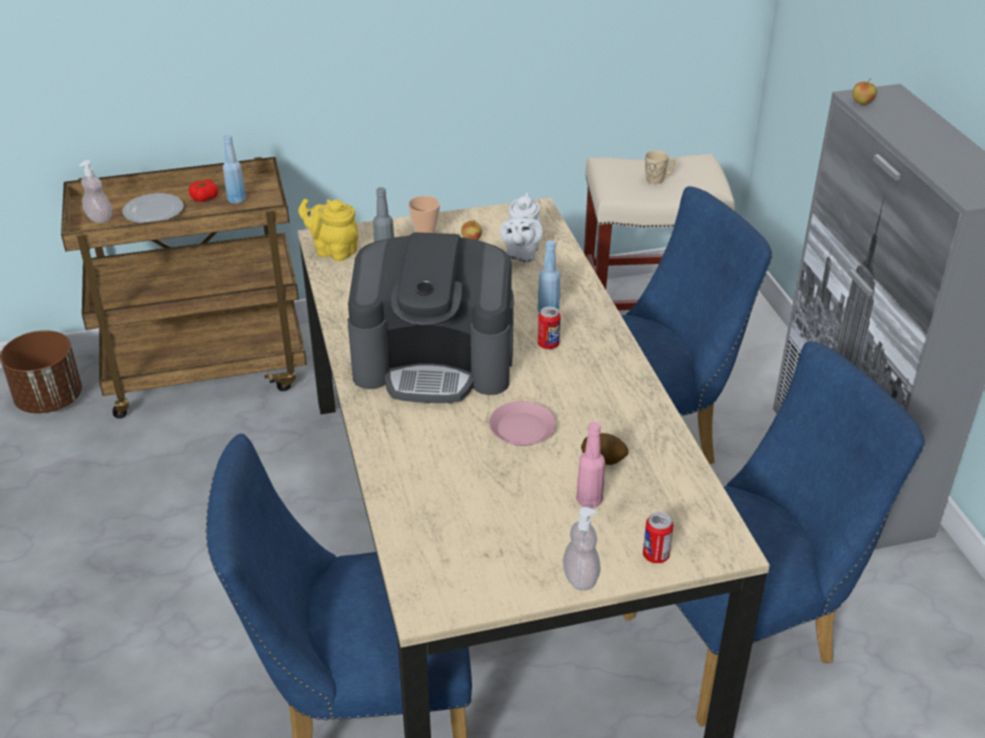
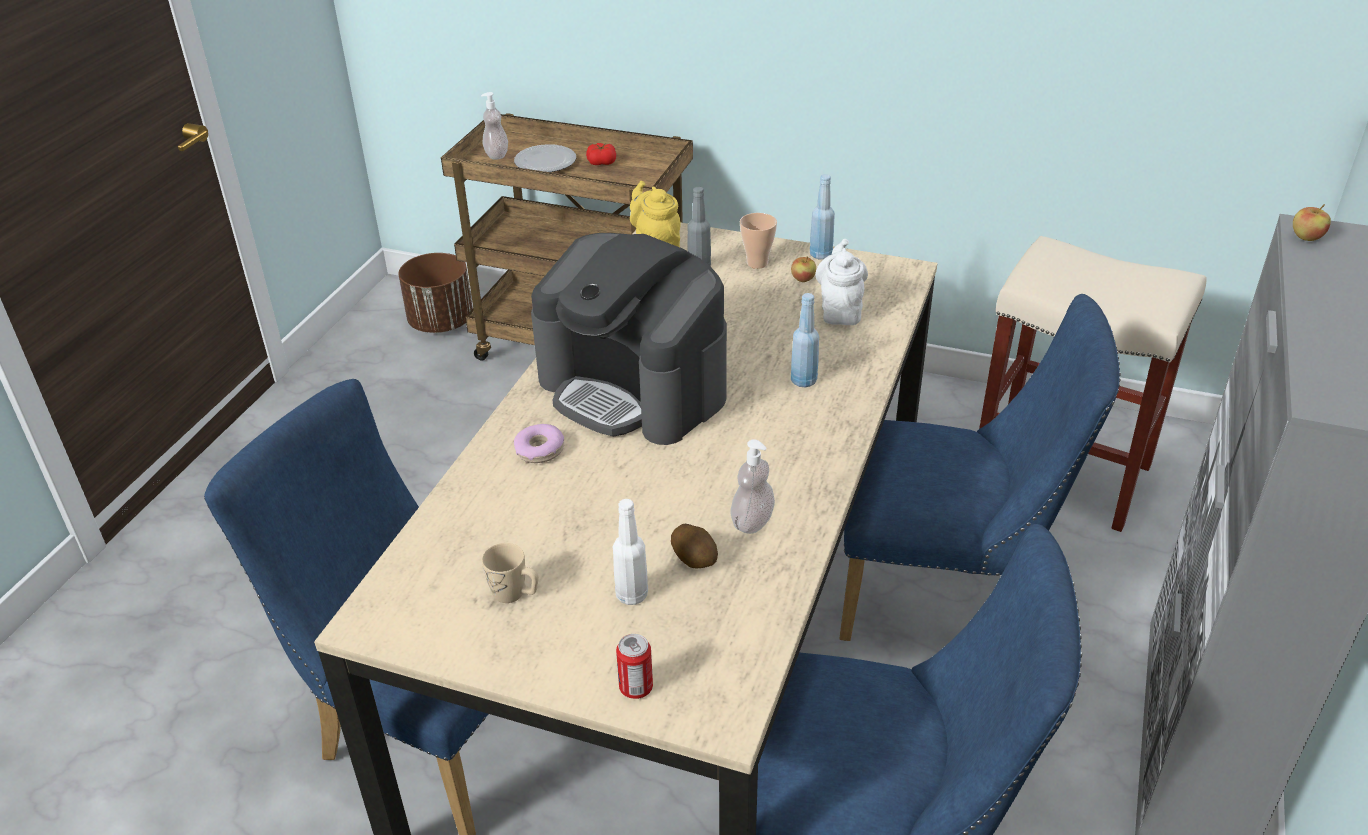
camera: 35 degrees right, 0 degrees up
blue bottle [223,135,246,204] -> blue bottle moved to [810,174,835,260]
pink plate [489,401,556,446] -> none
white teapot [500,193,543,263] -> white teapot turned 135 degrees clockwise [815,239,868,325]
can [538,307,561,349] -> none
soap dispenser [563,507,601,590] -> soap dispenser moved to [730,439,775,534]
pink bottle [576,422,605,508] -> white bottle [613,499,648,605]
beige mug [645,150,675,184] -> beige mug moved to [482,543,539,603]
none -> donut [514,424,564,463]

